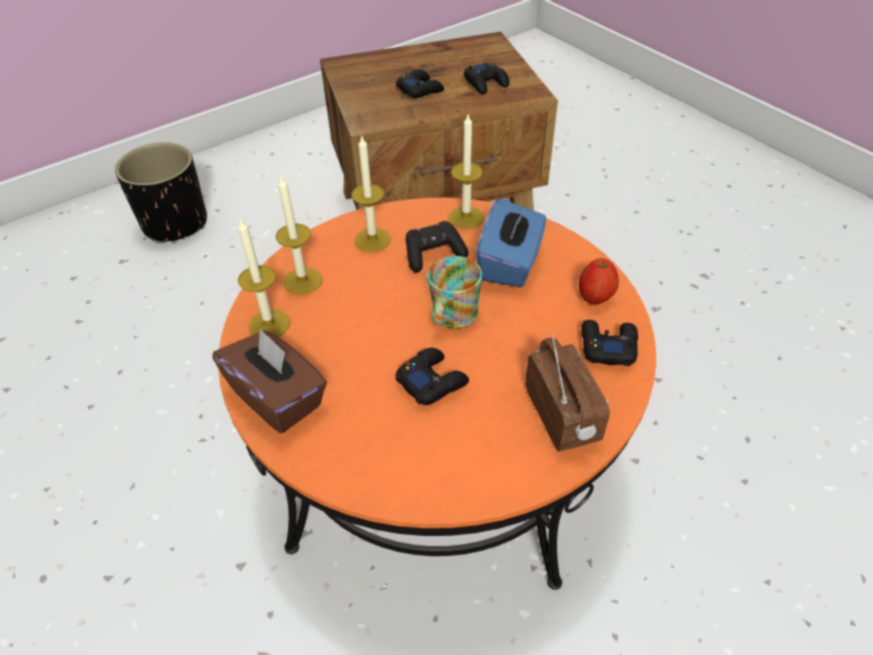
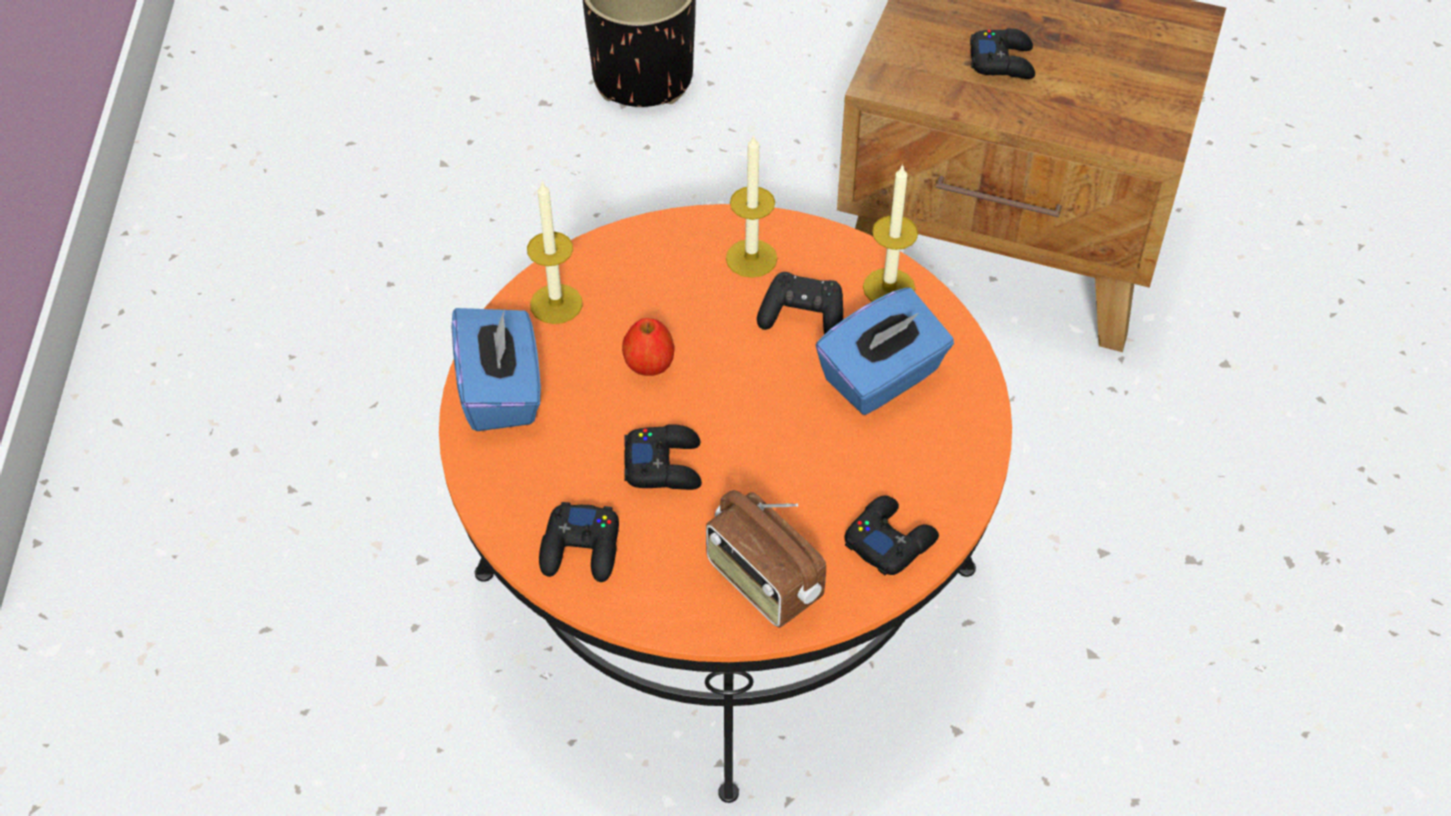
camera: 35 degrees right, 5 degrees up
brown tissue box [212,328,327,433] -> blue tissue box [452,308,541,431]
candle [276,177,322,295] -> none
mug [427,256,482,329] -> none
black game controller [464,63,509,94] -> black game controller moved to [539,502,619,582]
radio [525,335,610,452] -> radio turned 120 degrees clockwise [706,490,826,628]
apple [579,258,619,305] -> apple moved to [622,318,675,376]

